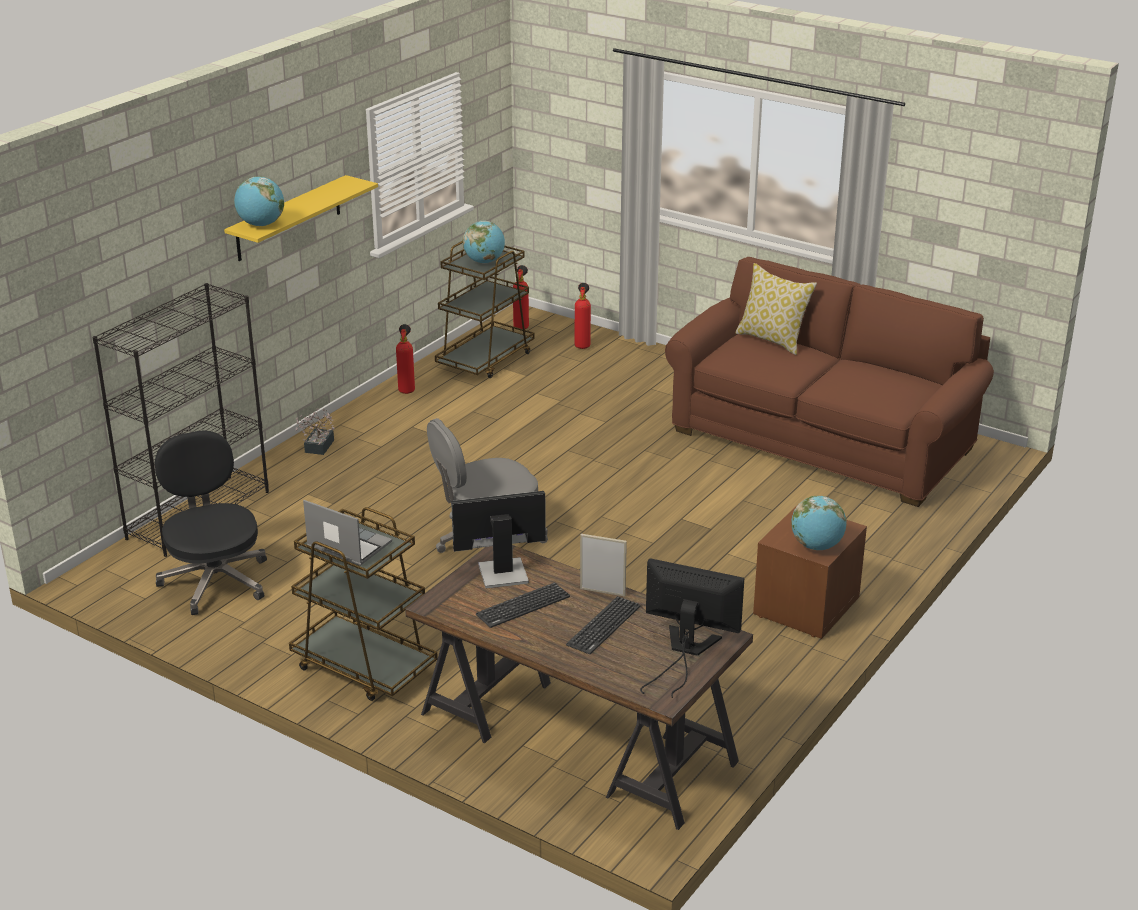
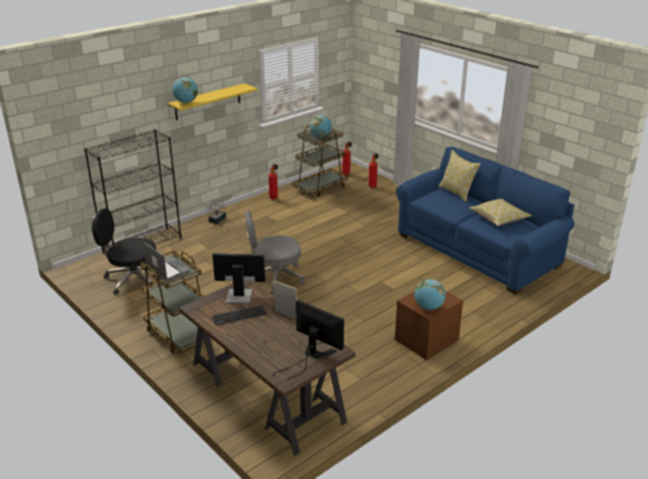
camera: 15 degrees right, 0 degrees up
black office chair [155,430,267,615] -> black office chair turned 75 degrees counterclockwise [92,208,156,295]
keyboard [566,596,640,654] -> none
brown sofa [665,257,994,507] -> blue sofa [396,147,574,294]
none -> pillow [469,199,532,226]

